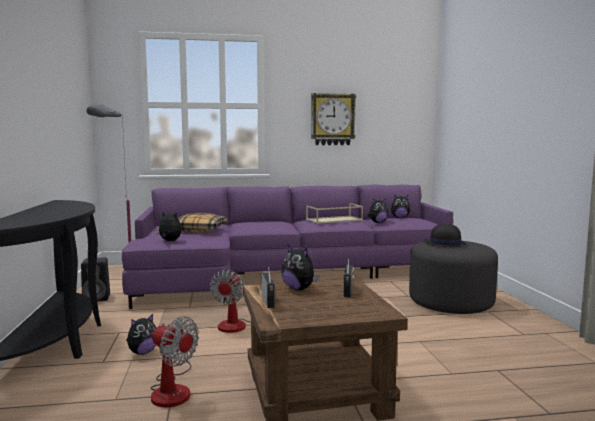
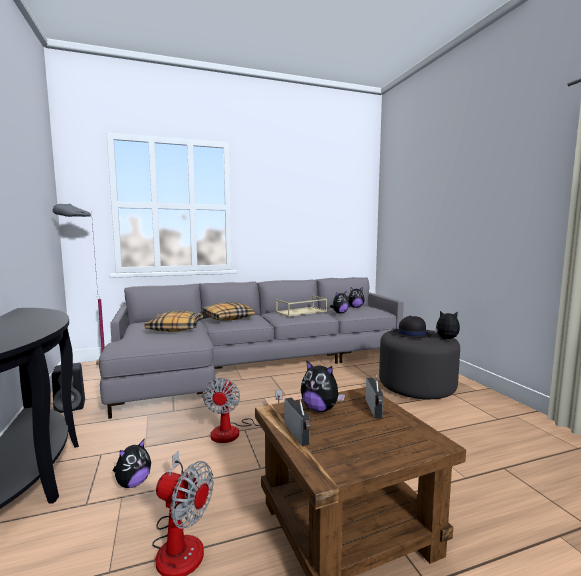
camera: 10 degrees left, 0 degrees up
purple sofa [122,184,453,309] -> grey sofa [99,277,404,419]
plush toy [155,211,181,241] -> plush toy moved to [435,311,460,339]
wall clock [311,93,356,145] -> none
none -> pillow [203,302,255,321]

